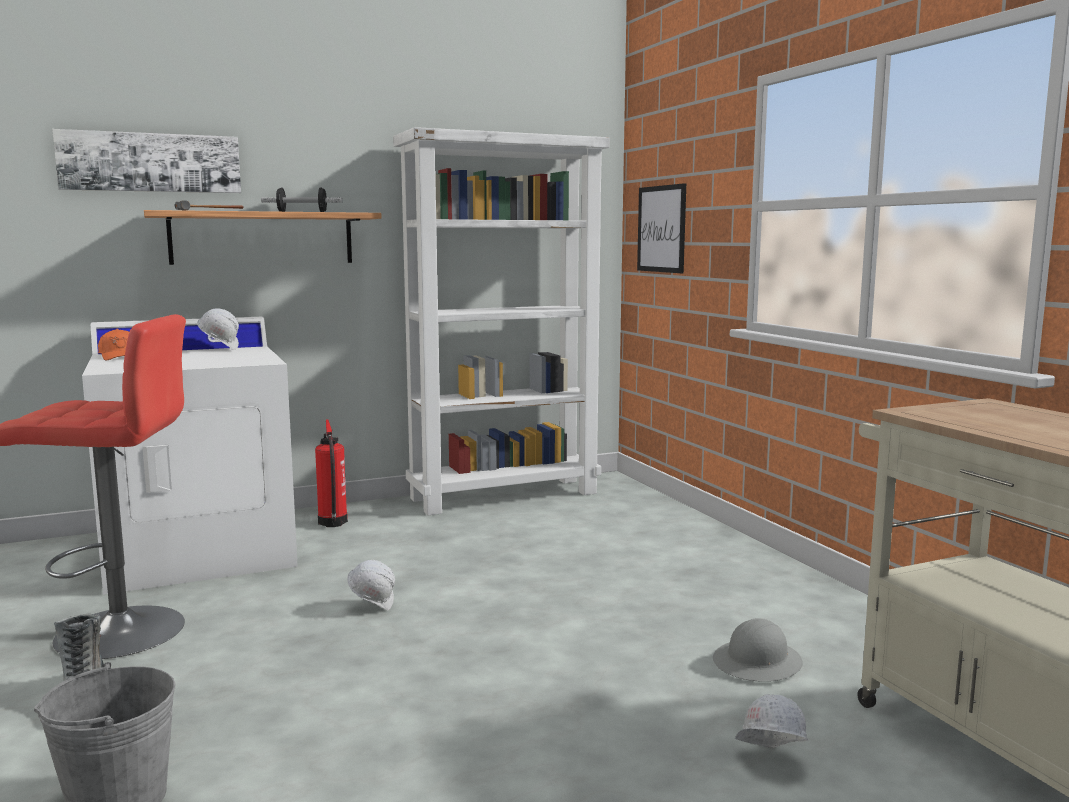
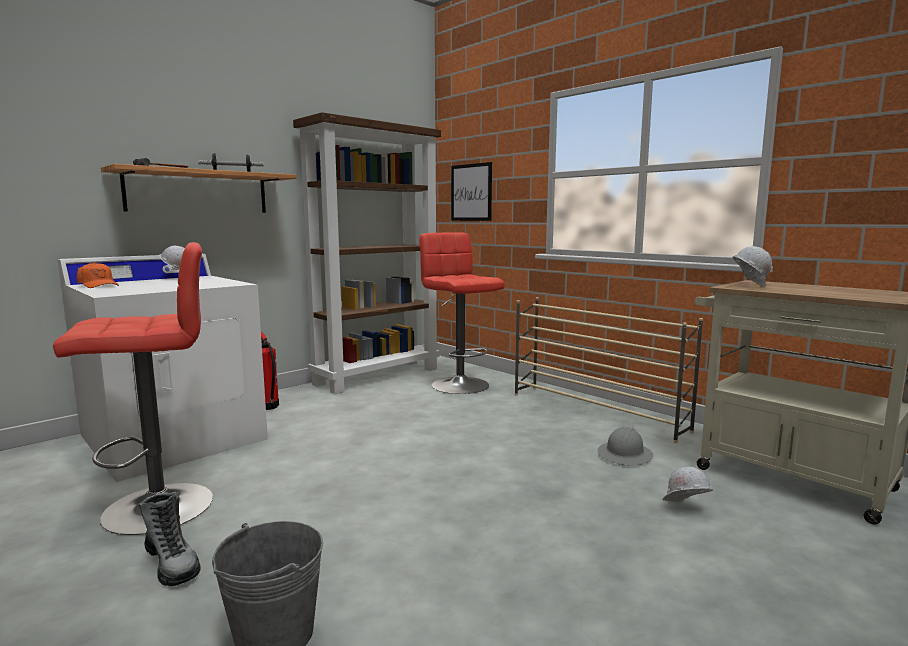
camera: 20 degrees left, 0 degrees up
picture [52,129,241,193] -> none
white hard hat [347,560,414,611] -> white hard hat moved to [732,246,772,287]
white bookcase [393,127,610,515] -> brown bookcase [293,112,441,394]
none -> red stool [419,232,505,394]
none -> beige shoe rack [515,297,703,443]

